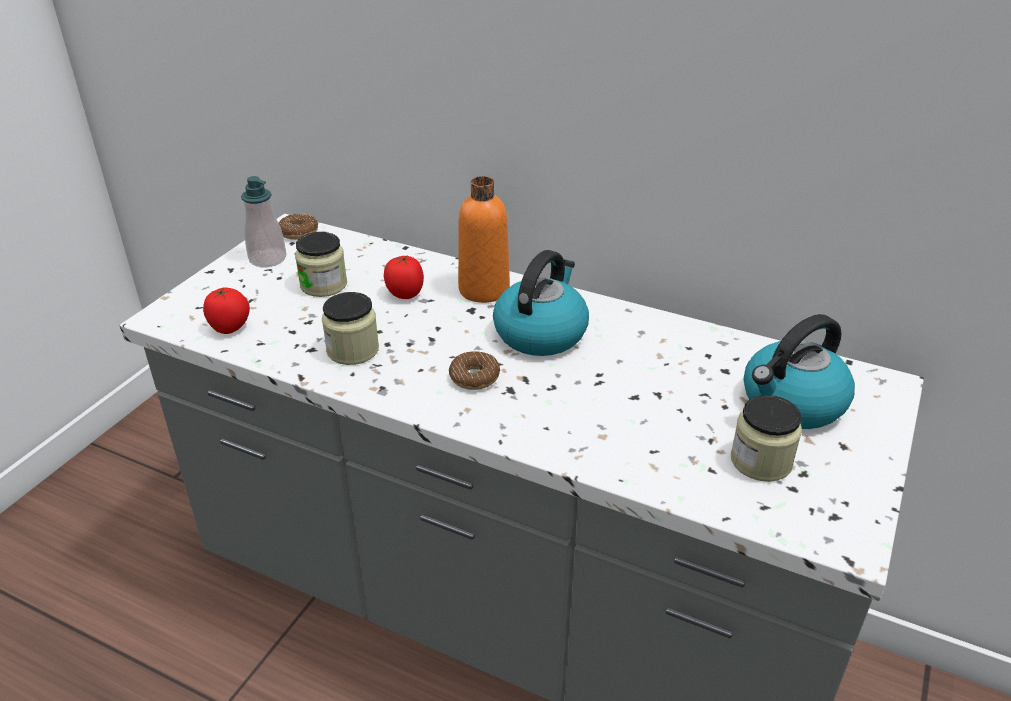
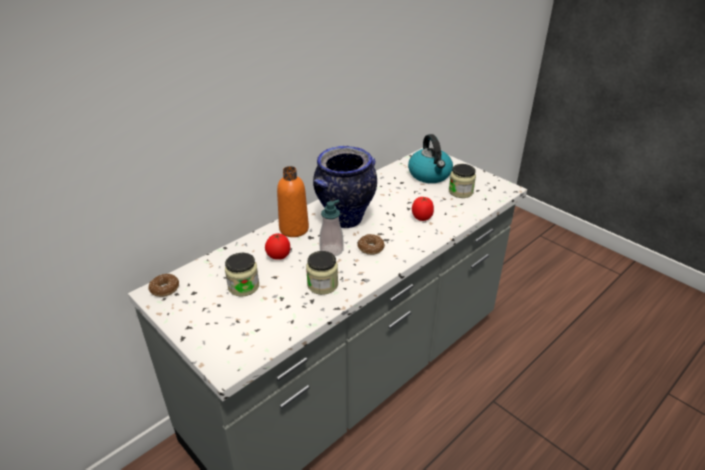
camera: 70 degrees left, 0 degrees up
tomato [203,288,250,334] -> tomato moved to [412,197,434,221]
soap dispenser [241,176,286,267] -> soap dispenser moved to [319,200,344,256]
kettle [493,250,589,356] -> vase [313,146,377,228]

